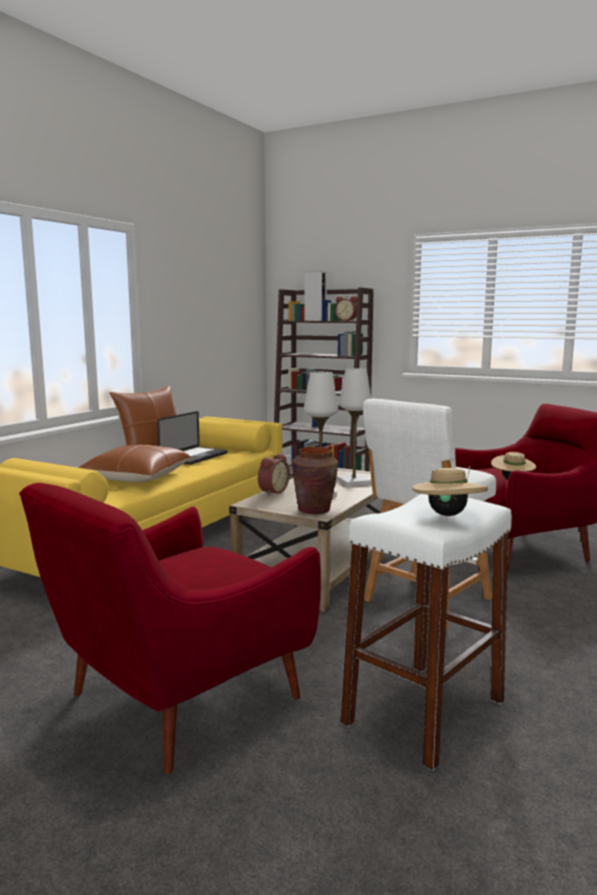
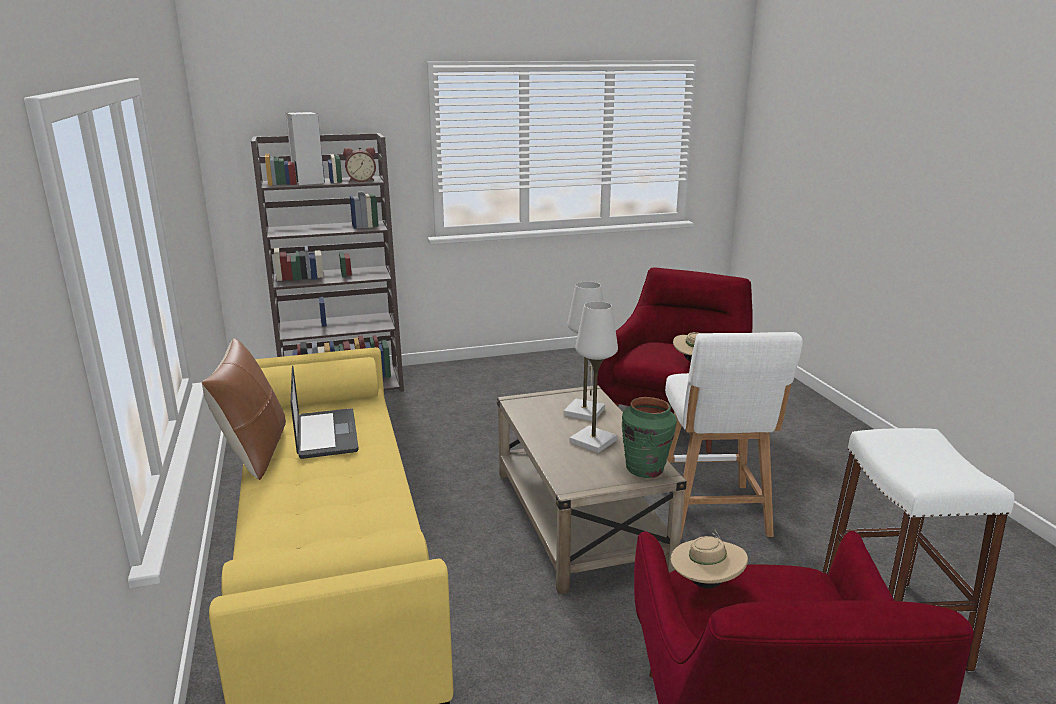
camera: 45 degrees left, 10 degrees up
brown pillow [78,445,191,482] -> none
alarm clock [258,453,290,495] -> none
brown vase [292,447,338,515] -> green vase [622,397,677,478]
beige hat [412,466,488,516] -> beige hat moved to [671,530,748,589]

